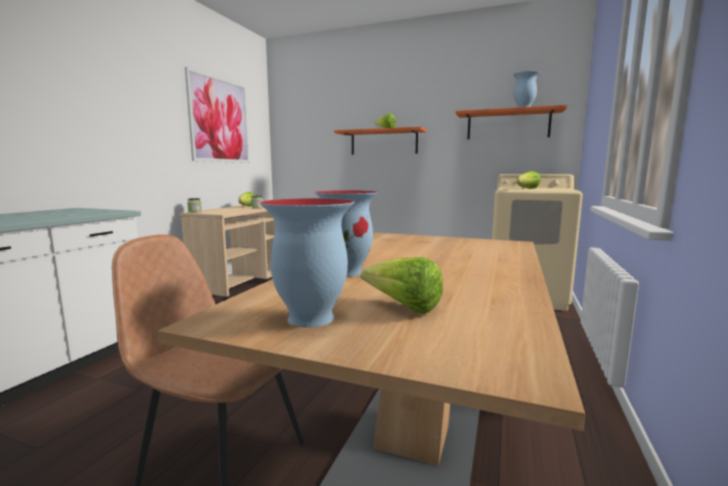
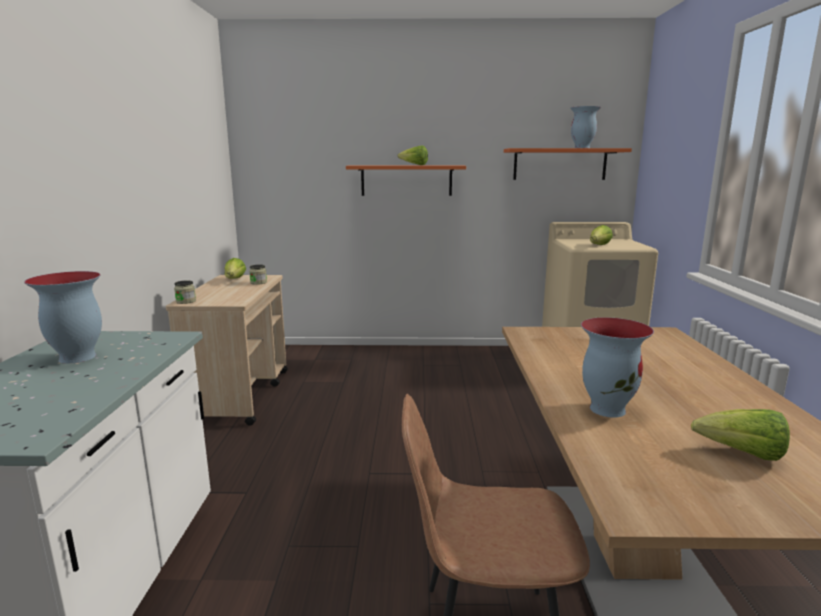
camera: 20 degrees left, 5 degrees up
picture [185,67,250,163] -> none
vase [260,198,355,328] -> vase moved to [24,271,102,364]

